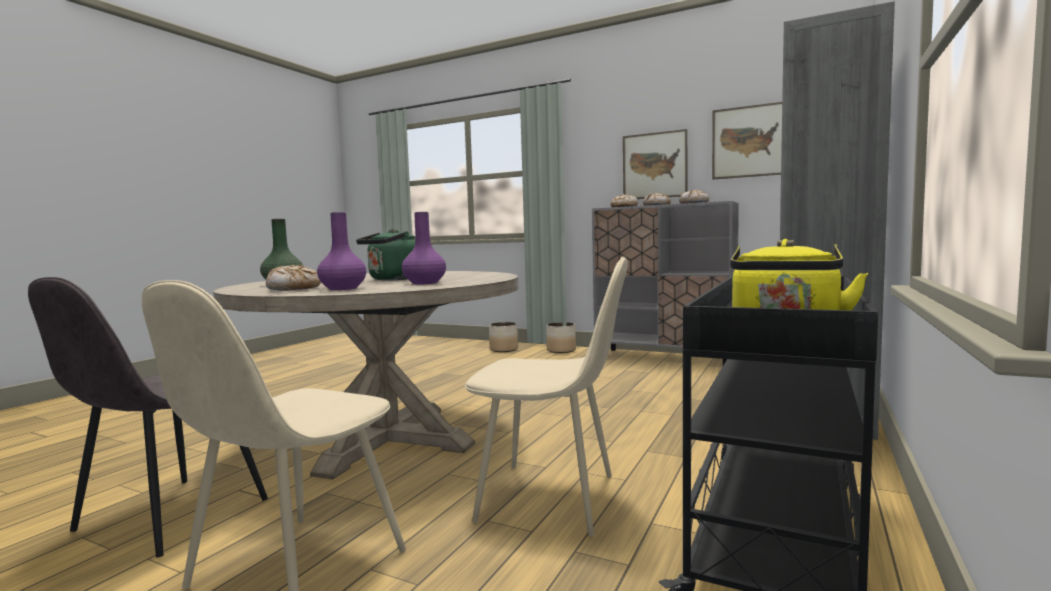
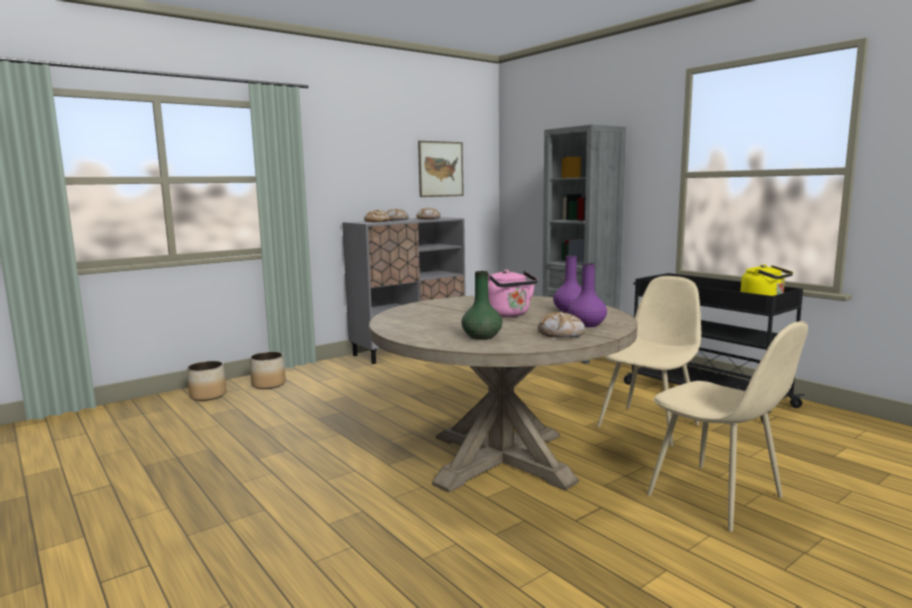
camera: 65 degrees left, 5 degrees up
grey chair [28,277,268,558] -> none
green kettle [356,229,415,281] -> pink kettle [488,269,538,317]
planter [546,322,576,353] -> planter moved to [187,361,226,401]
picture [623,129,688,199] -> none

